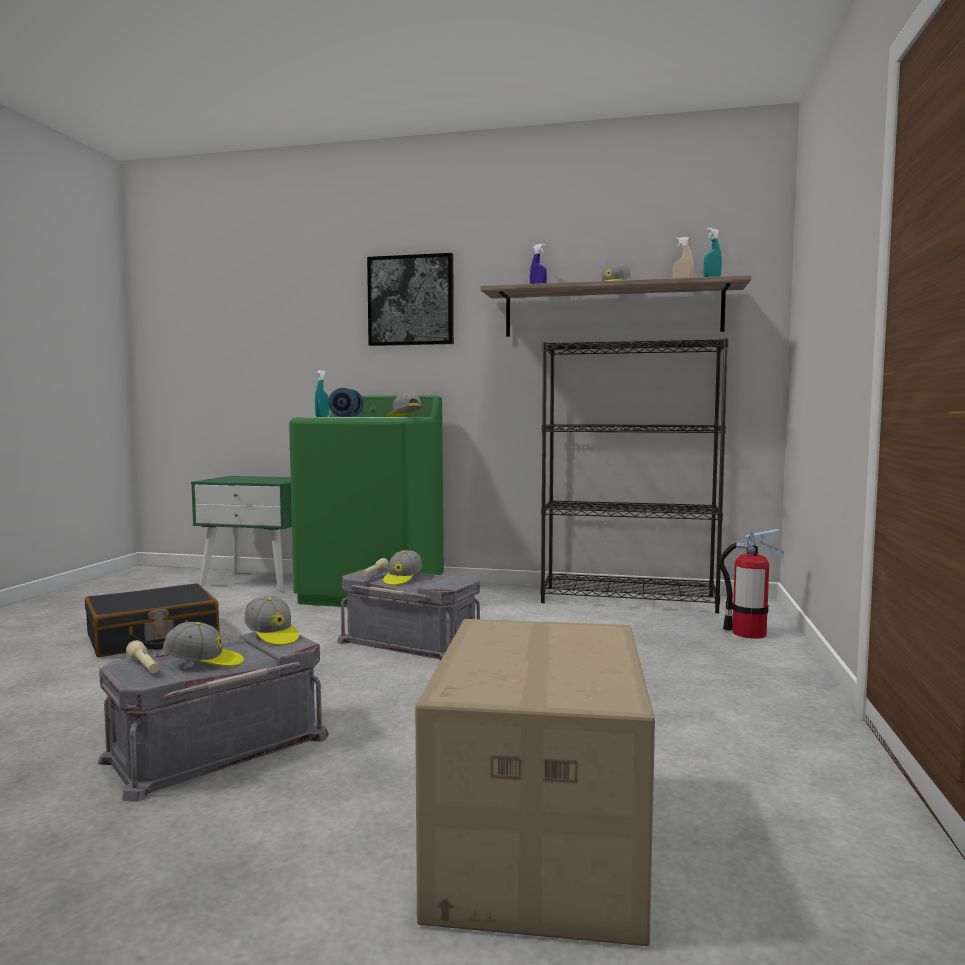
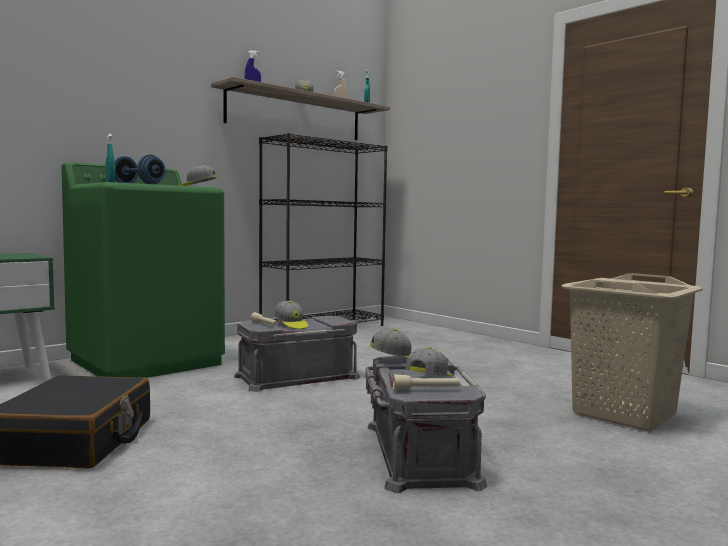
camera: 55 degrees left, 0 degrees up
picture [367,253,454,346] -> none
cardboard box [415,619,655,946] -> beige laundry basket [562,273,703,432]
fire extinguisher [719,527,784,639] -> none

